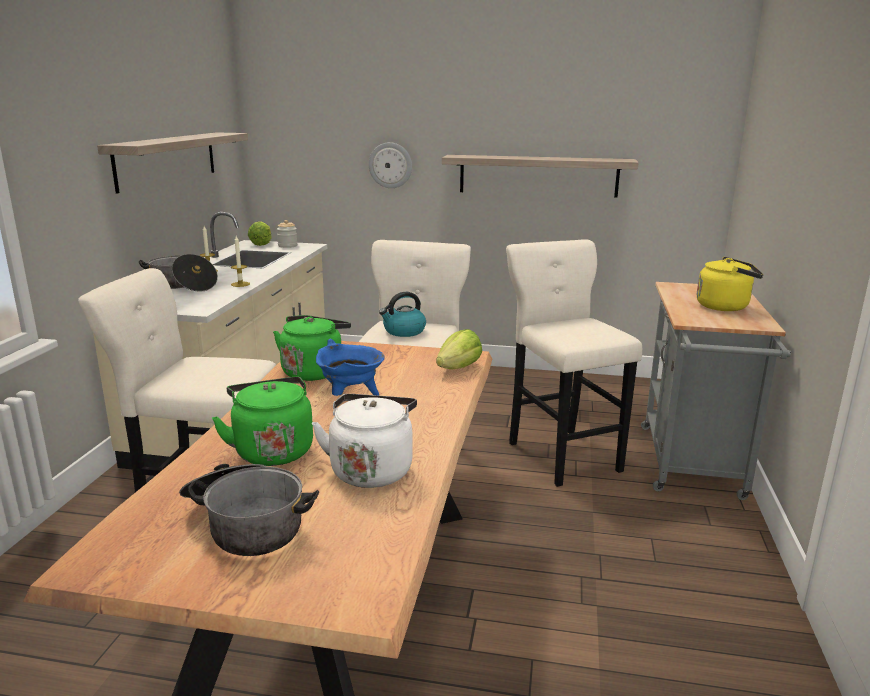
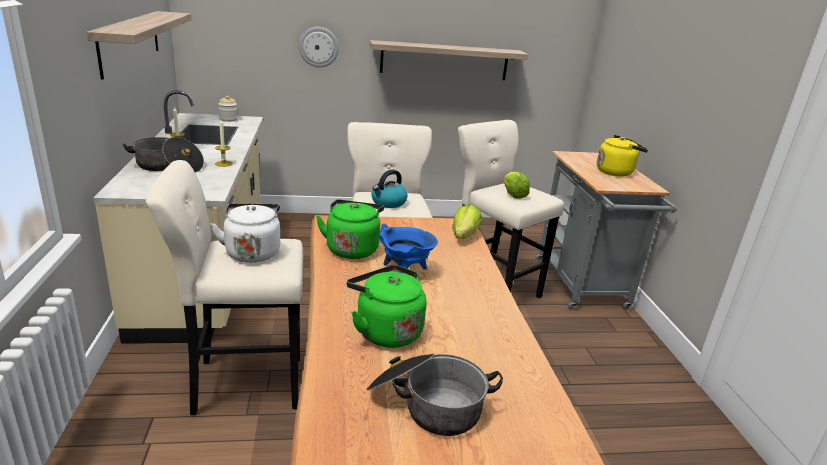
camera: 20 degrees left, 5 degrees up
lettuce [248,221,272,246] -> lettuce moved to [504,172,530,199]
white kettle [312,394,417,488] -> white kettle moved to [211,204,280,263]

